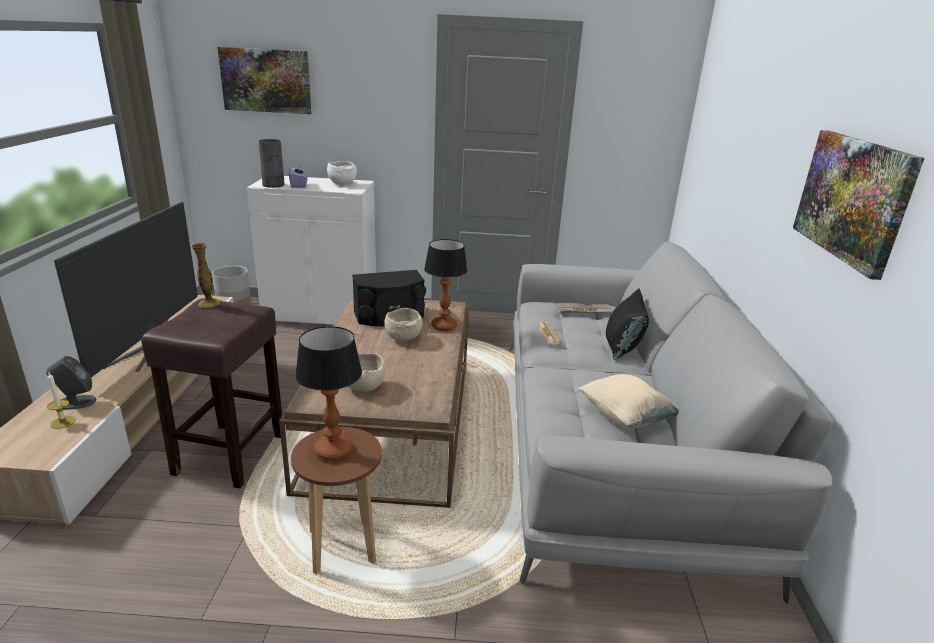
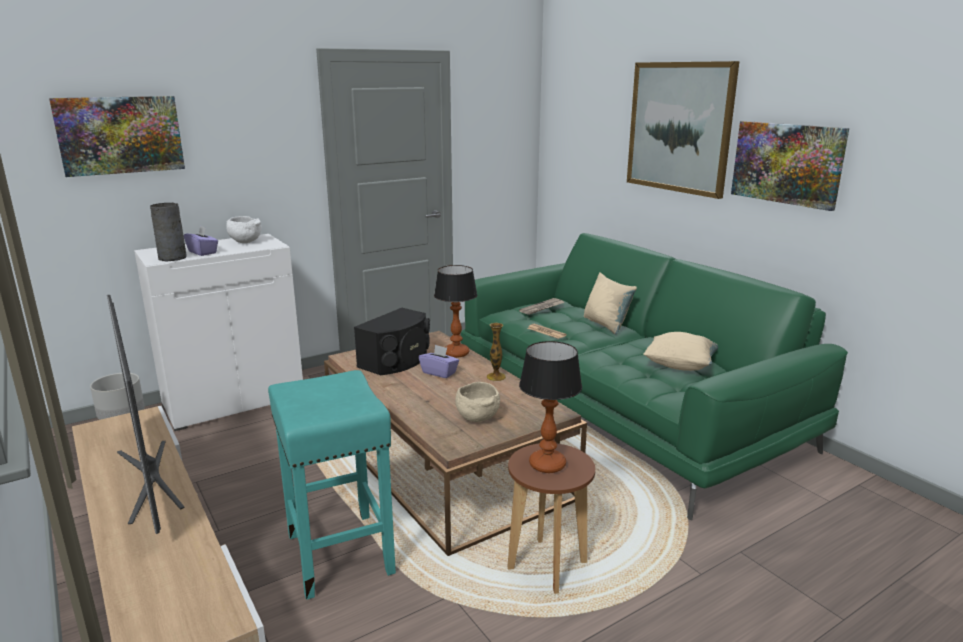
camera: 35 degrees left, 5 degrees down
grey speaker [46,356,96,410] -> none
candle [47,373,76,429] -> none
brown stool [141,299,282,488] -> turquoise stool [268,370,396,600]
vase [191,243,221,308] -> vase moved to [487,323,506,381]
beige bowl [384,308,422,341] -> purple tissue box [419,345,459,378]
grey sofa [509,242,834,604] -> green sofa [461,233,848,520]
black pillow [606,288,649,360] -> beige pillow [584,272,637,334]
none -> picture [627,61,739,199]

